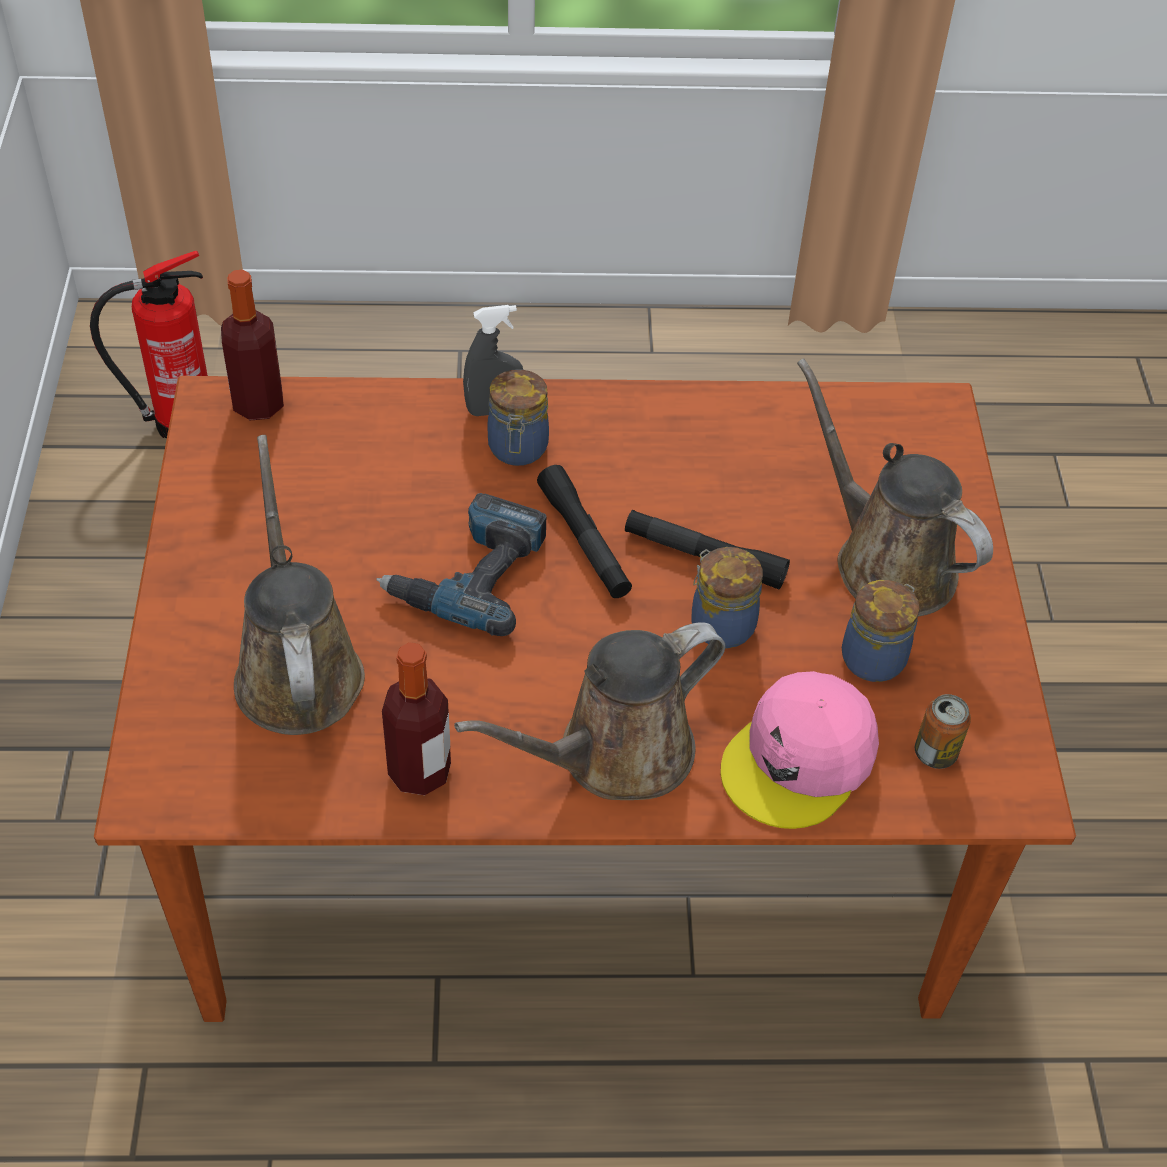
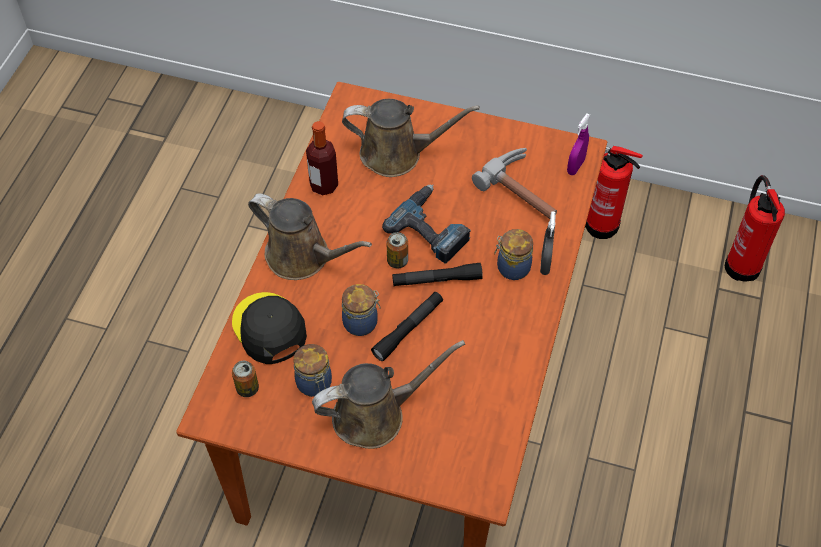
camera: 110 degrees right, 5 degrees up
bottle [221,270,284,421] -> purple spray bottle [567,113,590,175]
brown watering can [454,622,725,800] -> brown watering can turned 135 degrees clockwise [248,193,372,280]
pink cap [721,671,879,829] -> black cap [232,292,307,364]
none -> can [387,232,408,268]
none -> hammer [472,148,557,219]
none -> fire extinguisher [585,146,643,239]

